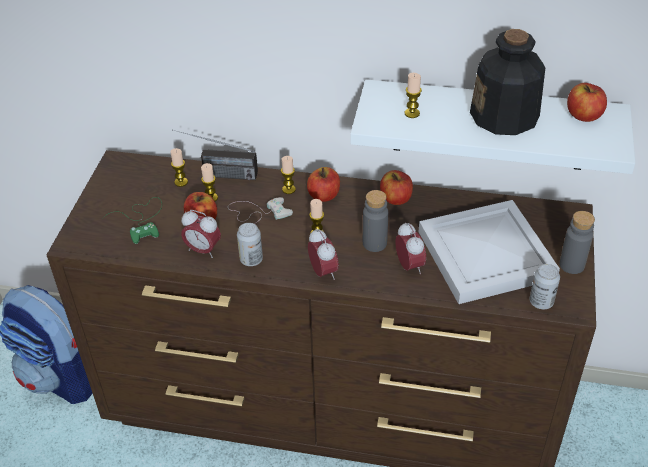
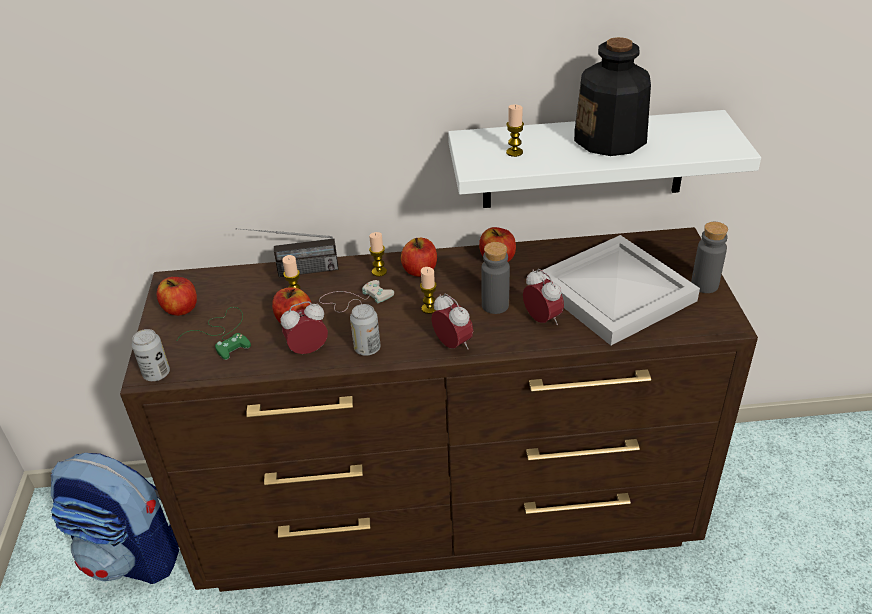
camera: 15 degrees left, 5 degrees down
candle [170,148,188,187] -> none
alarm clock [181,210,221,258] -> alarm clock turned 150 degrees clockwise [281,301,328,354]
can [530,264,560,309] -> can moved to [132,329,170,381]
apple [567,83,607,122] -> apple moved to [157,277,197,316]

